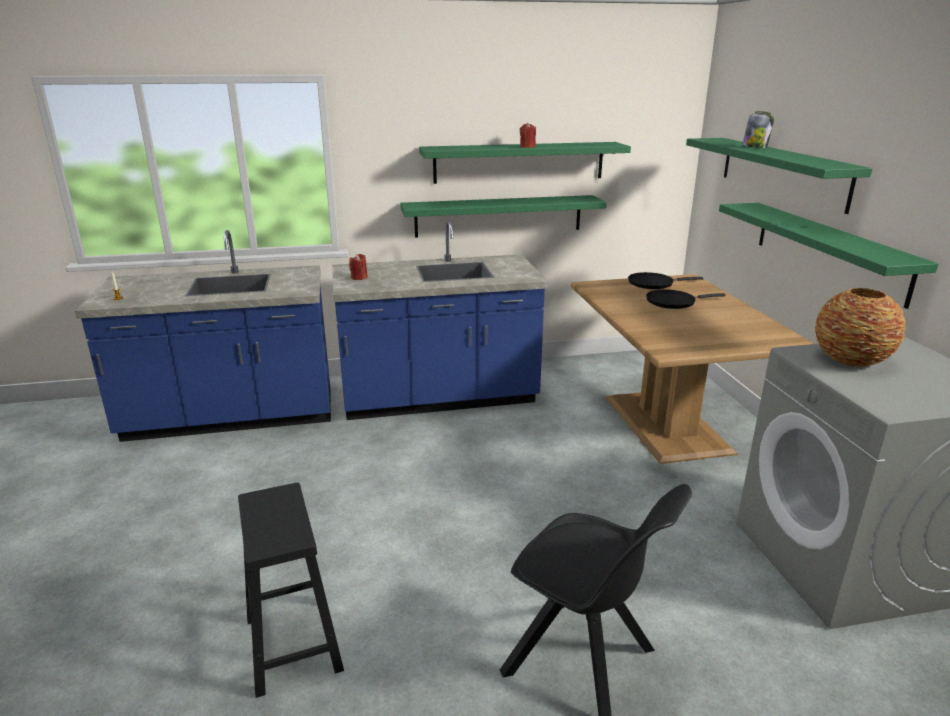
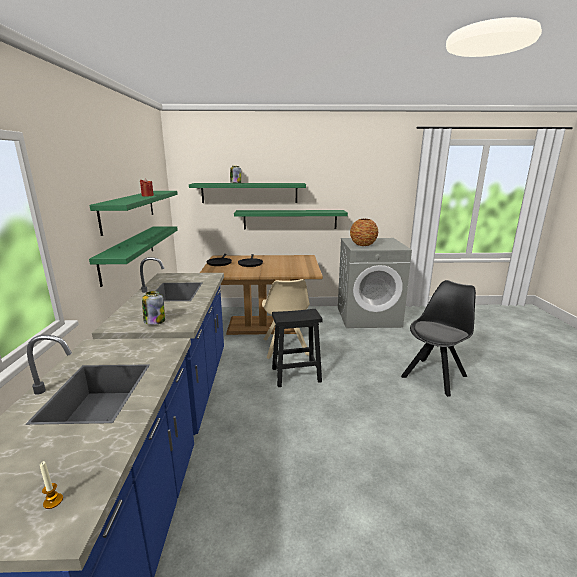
camera: 80 degrees left, 5 degrees down
black stool [238,483,344,698] -> black stool moved to [272,309,323,387]
red candle [349,254,368,280] -> jar [142,291,165,325]
none -> beige chair [262,279,310,359]

